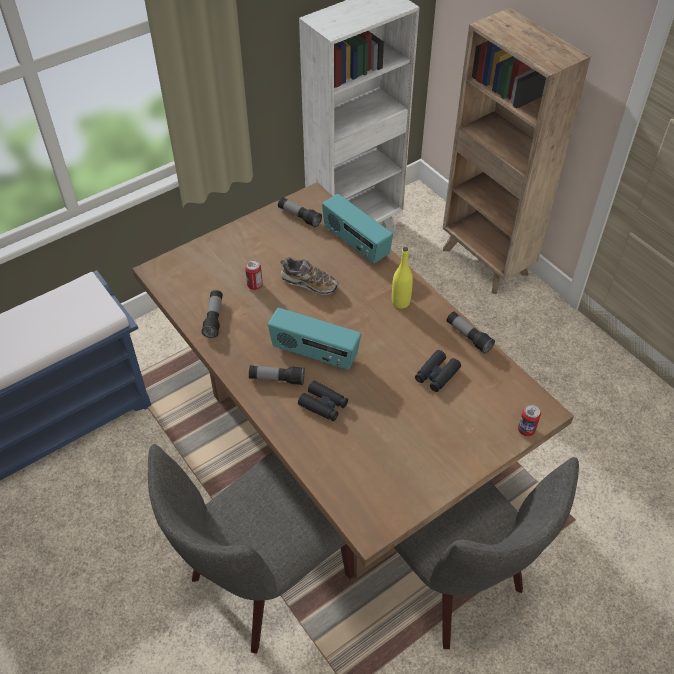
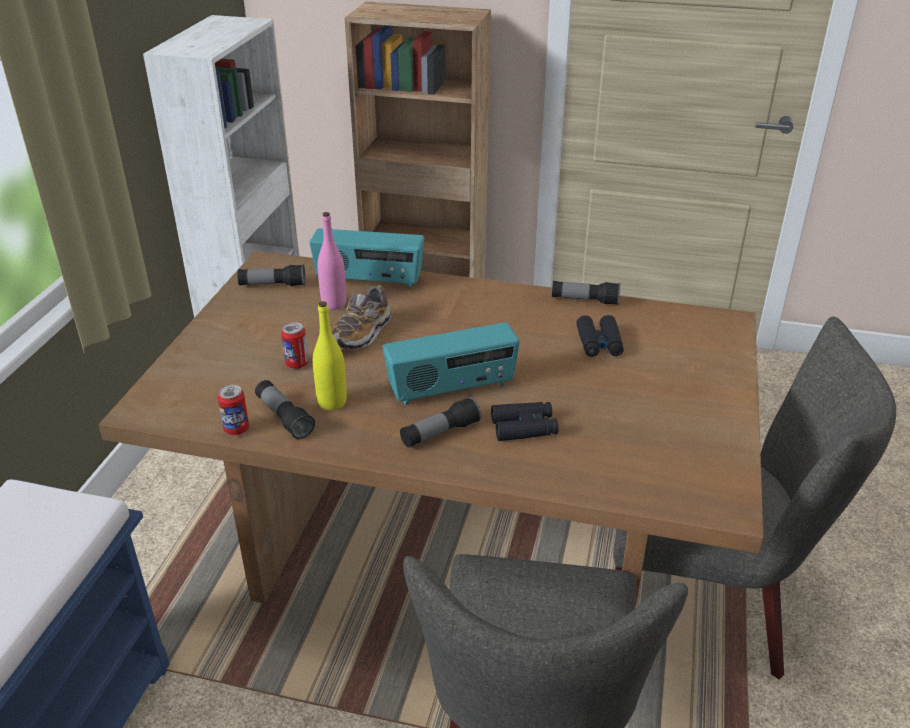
camera: 40 degrees left, 15 degrees down
shoe [280,257,339,295] -> shoe turned 135 degrees clockwise [332,285,391,349]
yellow bottle [392,247,413,309] -> yellow bottle moved to [313,301,347,410]
can [518,405,541,436] -> can moved to [217,385,249,435]
none -> pink bottle [317,212,346,310]

